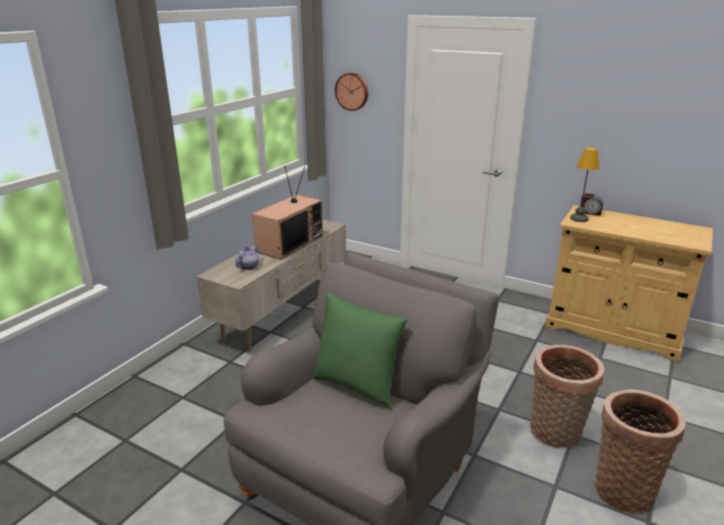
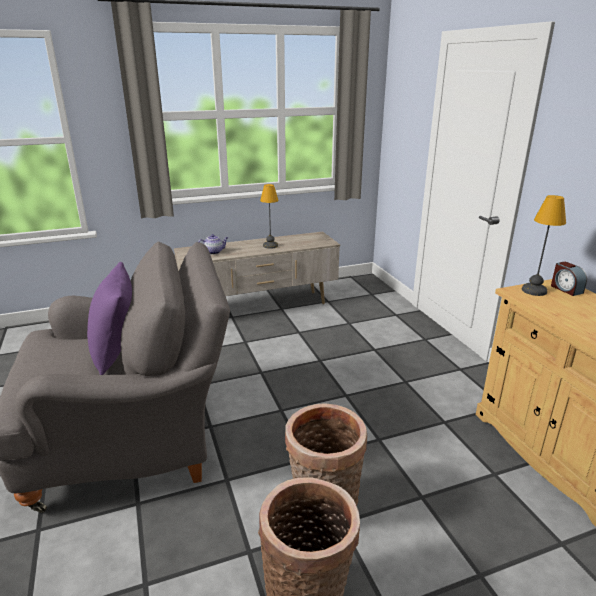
camera: 40 degrees right, 0 degrees up
television [252,162,323,260] -> table lamp [260,184,279,249]
green pillow [313,293,408,409] -> purple pillow [87,262,132,375]
wall clock [335,73,368,111] -> none

